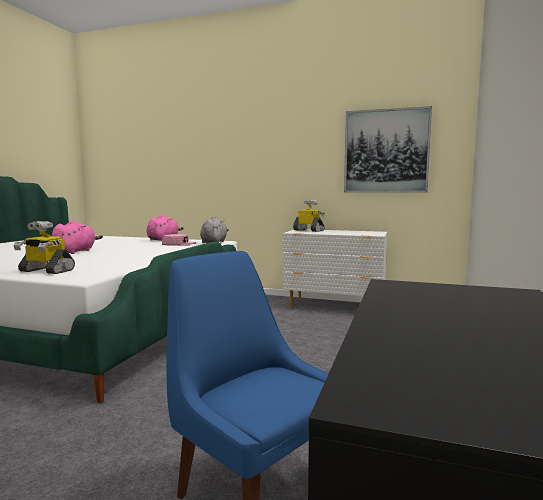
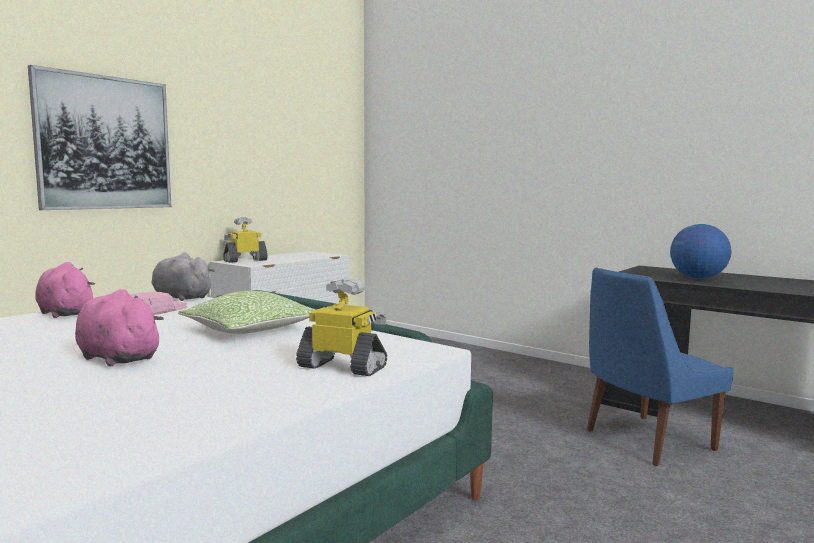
camera: 70 degrees left, 0 degrees up
toy robot [13,221,75,274] -> toy robot turned 105 degrees counterclockwise [296,278,387,376]
picture [344,106,432,193] -> picture moved to [28,65,171,210]
none -> pillow [178,291,317,334]
none -> globe [670,224,731,279]

